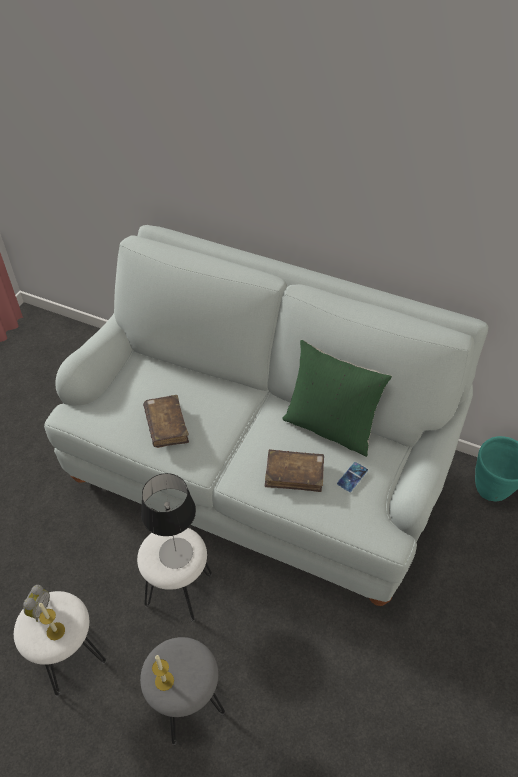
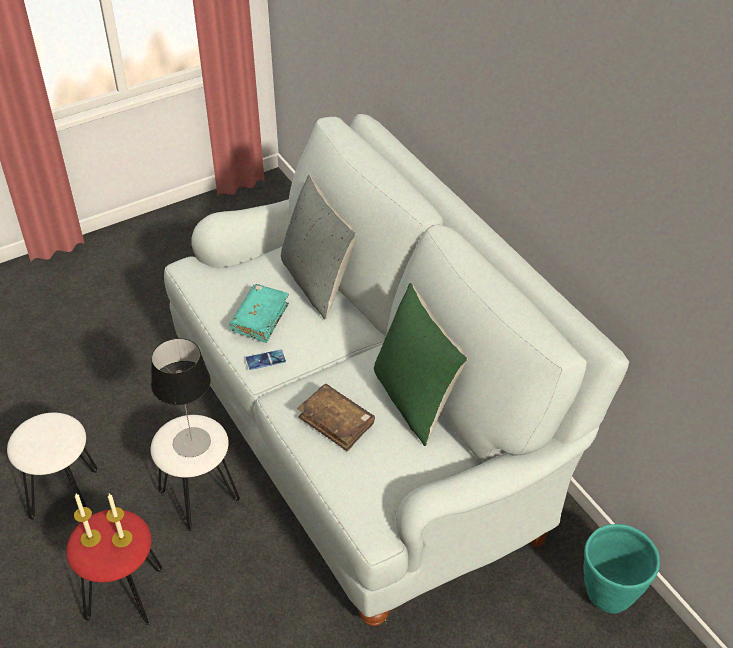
camera: 35 degrees right, 5 degrees down
alarm clock [23,585,50,622] -> none
candle [39,603,65,640] -> candle moved to [106,494,133,547]
grey stool [140,637,225,745] -> red stool [66,510,163,626]
brown book [143,395,189,448] -> turquoise book [229,284,289,343]
phone [337,462,368,492] -> phone moved to [246,349,286,370]
none -> grey pillow [281,175,356,319]

